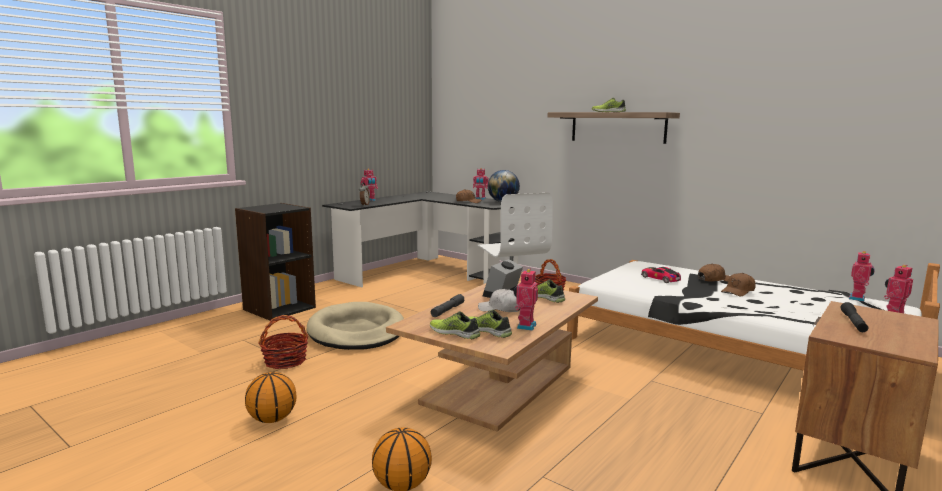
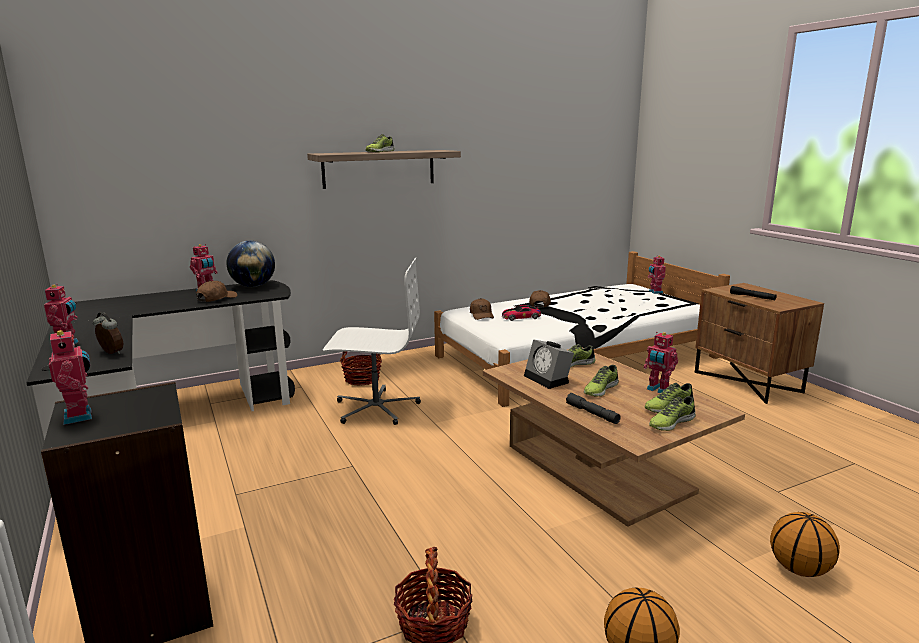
camera: 65 degrees left, 5 degrees up
beige dog bed [307,302,404,350] -> none
white cap [478,289,520,312] -> shoe [584,365,619,397]
brown cap [721,273,756,296] -> brown cap moved to [470,298,494,320]
toy robot [849,251,874,302] -> toy robot moved to [49,329,92,425]

